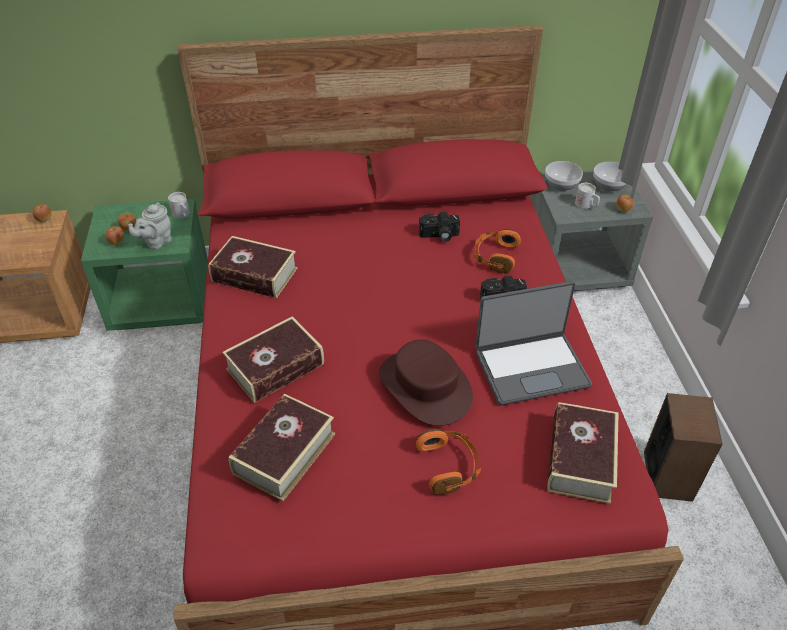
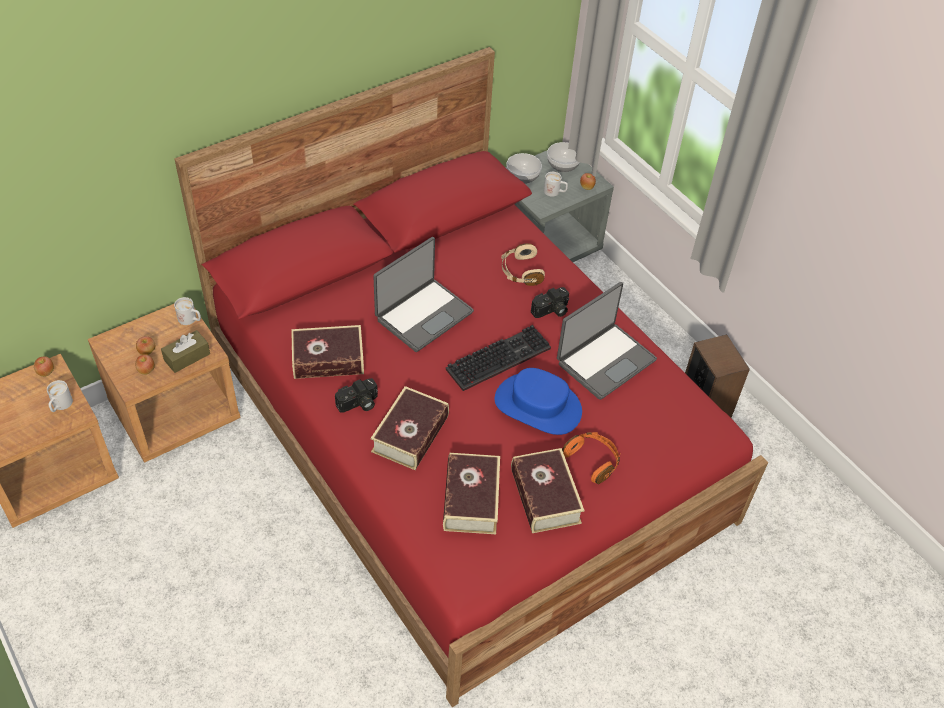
camera: 30 degrees left, 5 degrees up
green nightstand [81,199,208,331] -> brown nightstand [88,304,241,463]
grey teapot [128,203,172,250] -> brown tissue box [161,330,210,373]
brown hat [379,339,473,426] -> blue hat [495,368,582,435]
camera [419,212,460,242] -> camera moved to [335,378,378,412]
orange headphones [474,229,521,273] -> beige headphones [501,243,545,286]
book [547,402,619,504] -> book moved to [511,448,585,533]
none -> white mug [47,380,73,412]
none -> laptop [373,237,474,352]
none -> keyboard [446,325,551,391]

